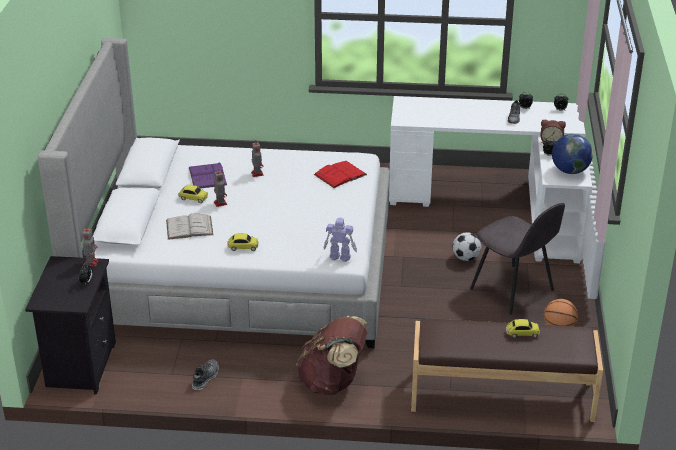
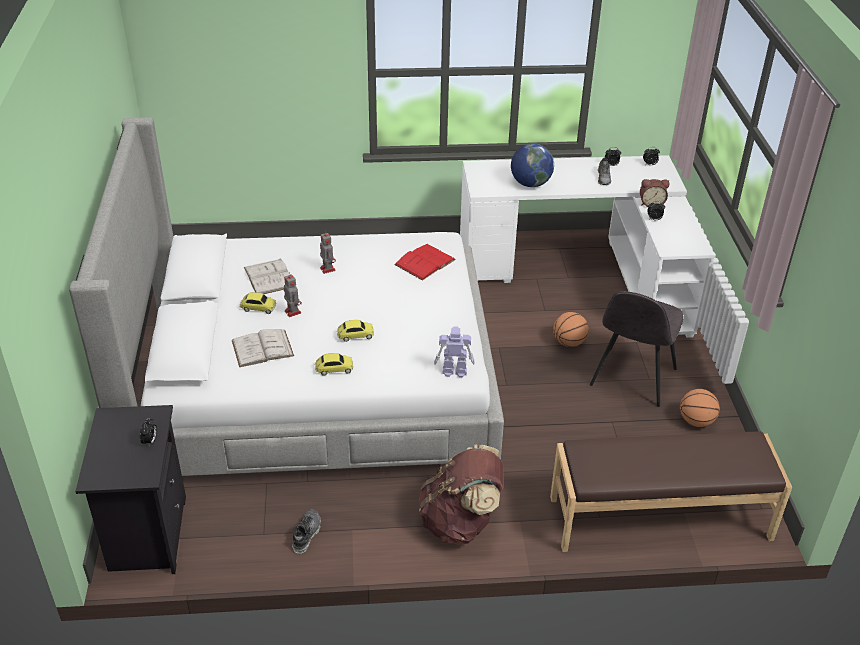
camera: 10 degrees left, 5 degrees up
toy robot [82,229,99,266] -> none
purple book [189,162,227,189] -> white book [244,259,290,294]
football [453,232,481,261] -> basketball [553,312,589,347]
grey chair [470,203,565,315] -> grey chair turned 75 degrees clockwise [590,291,684,407]
toy car [506,319,540,338] -> toy car moved to [337,320,374,342]
globe [552,134,593,174] -> globe moved to [511,143,554,187]

